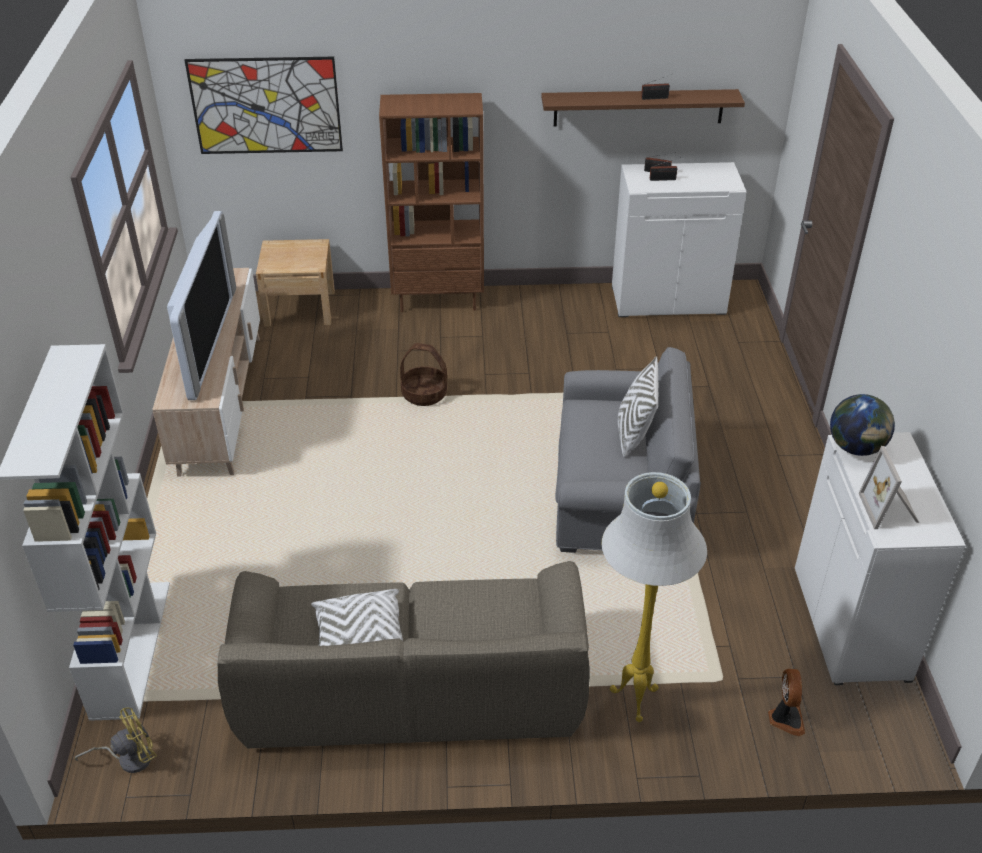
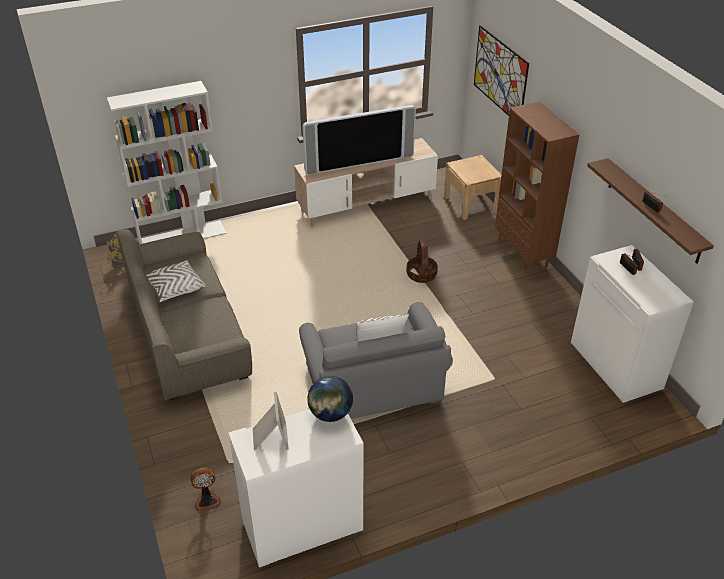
camera: 70 degrees right, 0 degrees up
white floor lamp [602,472,707,722] -> none
picture frame [859,446,919,529] -> picture frame turned 105 degrees clockwise [253,392,289,450]

